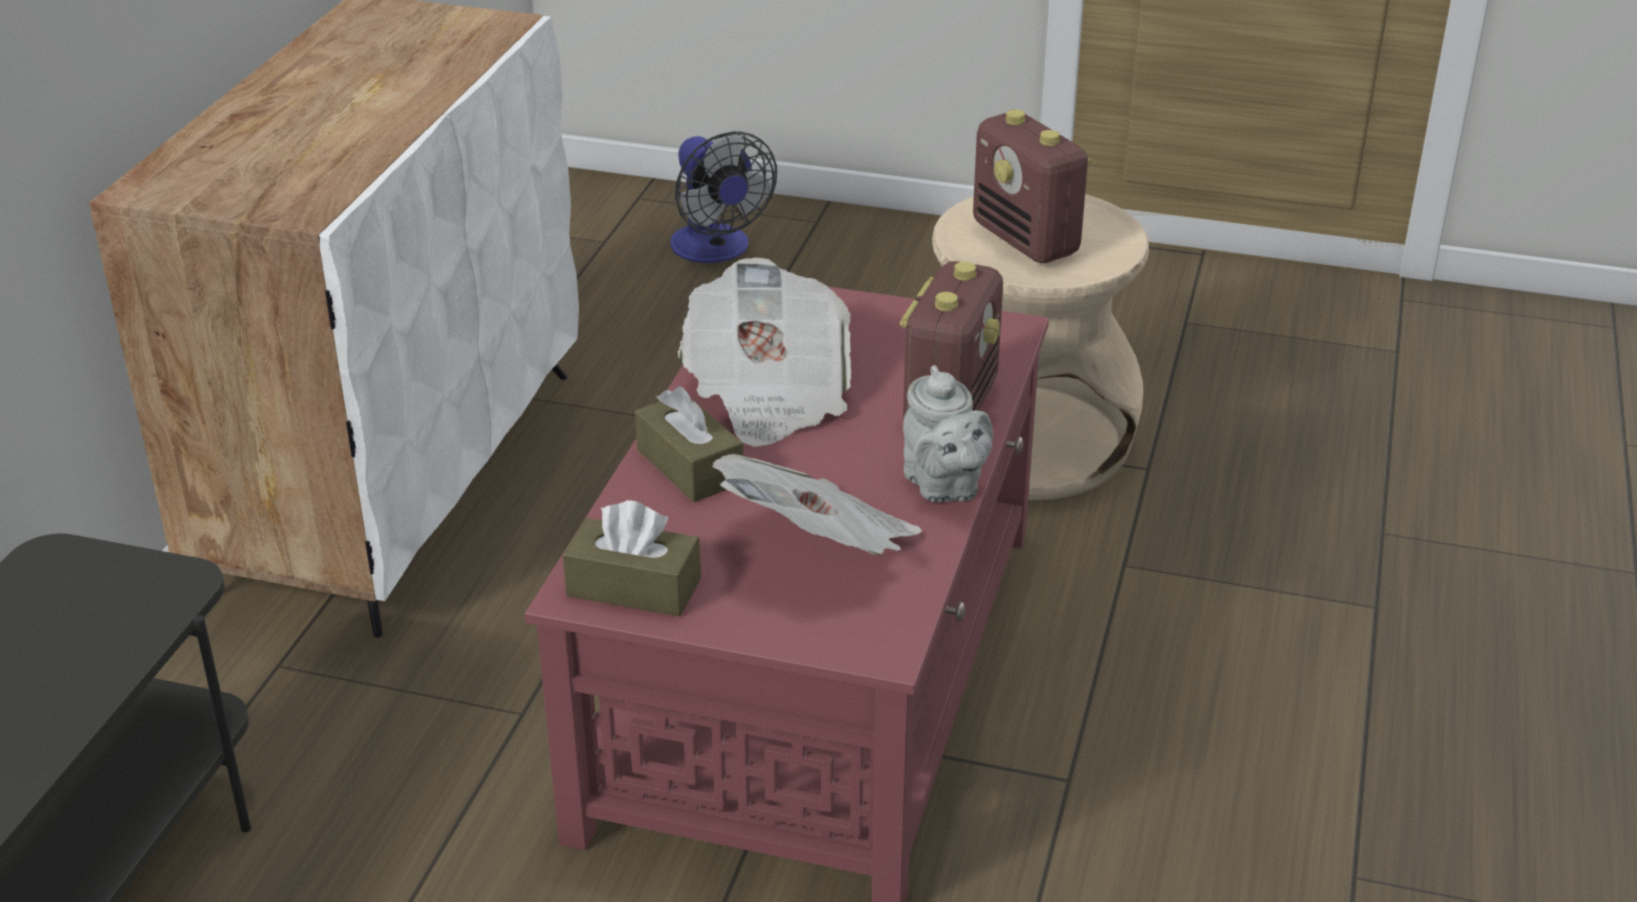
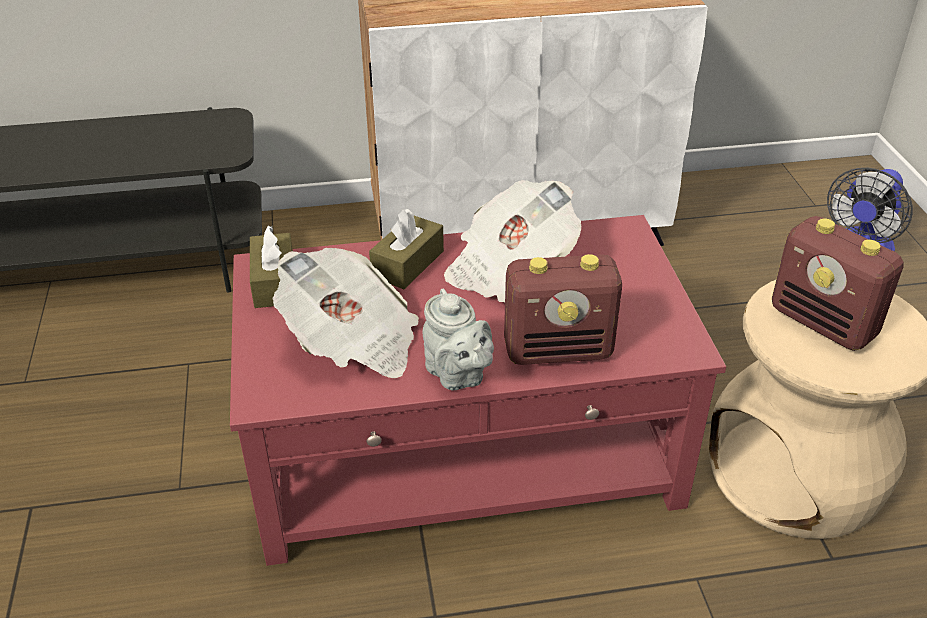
camera: 65 degrees right, 5 degrees up
grey teapot [903,365,993,502] -> grey teapot turned 75 degrees counterclockwise [422,289,494,390]
radio [973,109,1092,263] -> radio turned 75 degrees counterclockwise [772,216,904,351]

